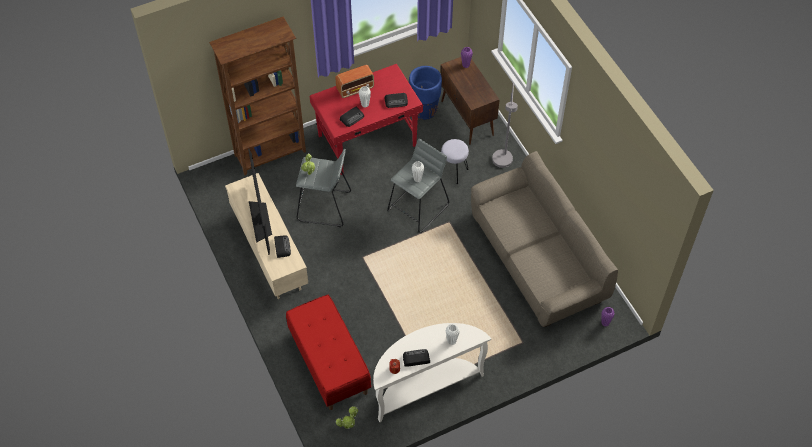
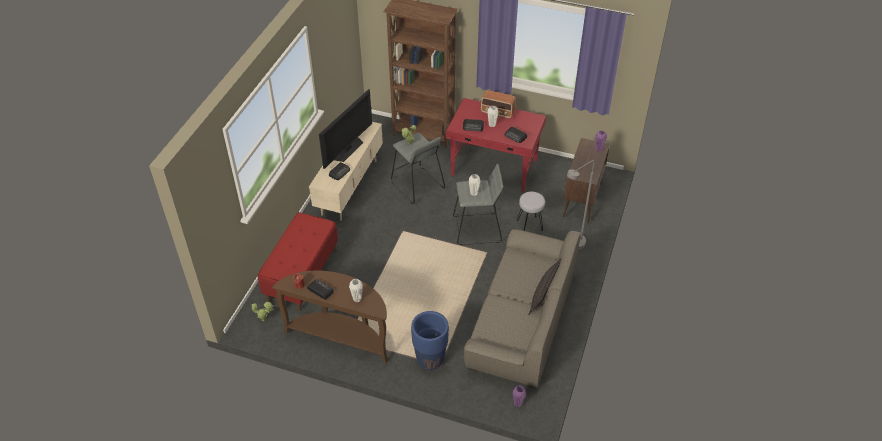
camera: 45 degrees right, 10 degrees down
white console table [373,323,491,422] -> brown console table [272,271,388,363]
blue planter [409,66,442,120] -> blue planter moved to [411,311,449,370]
none -> pillow [528,258,562,315]

